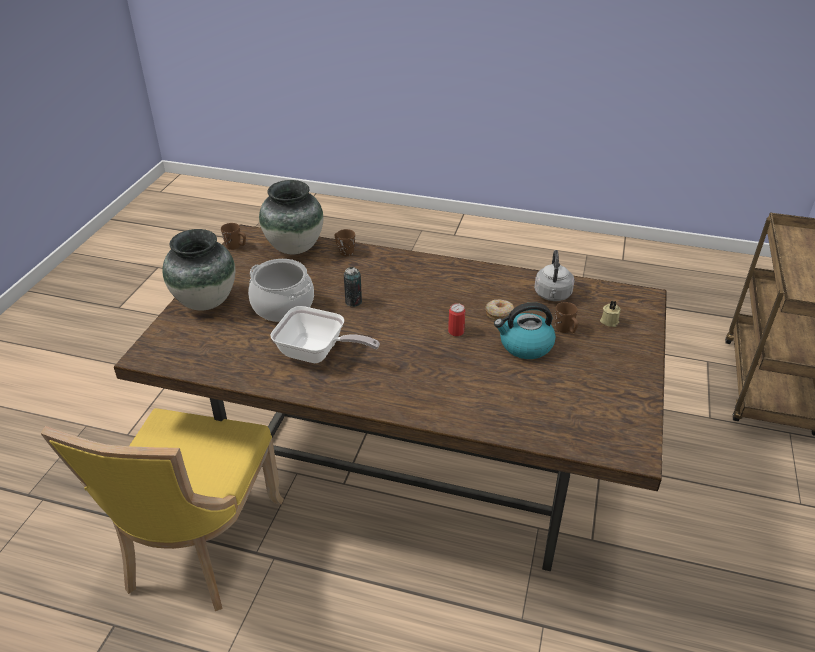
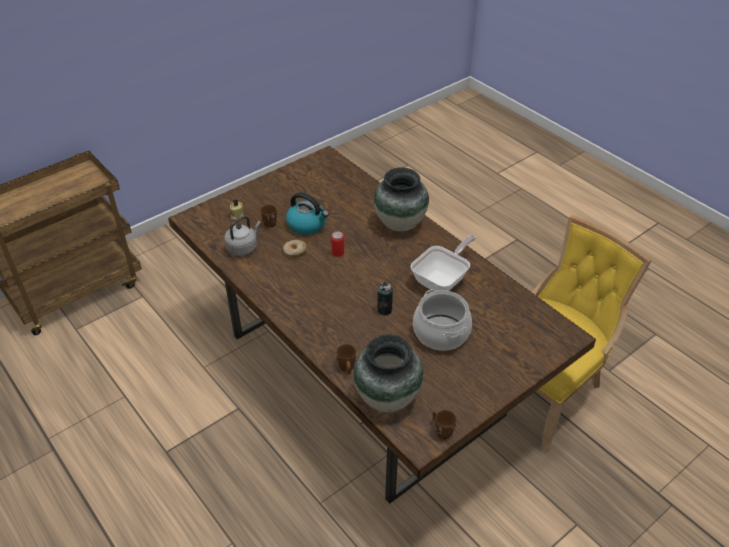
camera: 145 degrees left, 5 degrees up
vase [162,229,235,310] -> vase moved to [374,168,429,231]
frying pan [271,306,380,363] -> frying pan turned 75 degrees clockwise [410,235,476,291]

